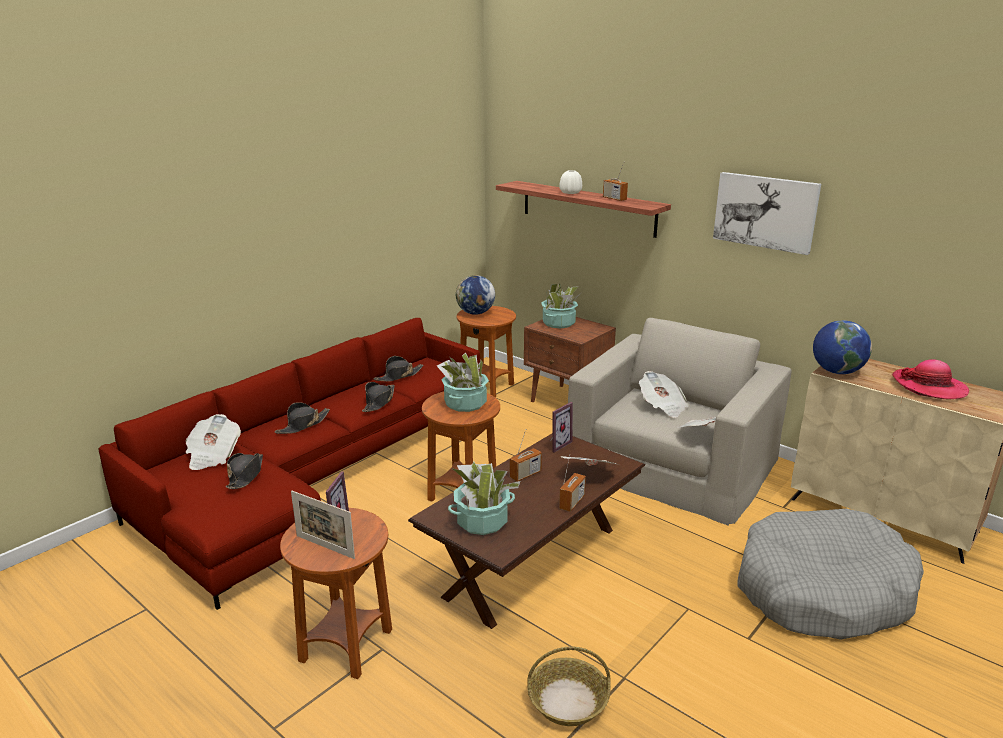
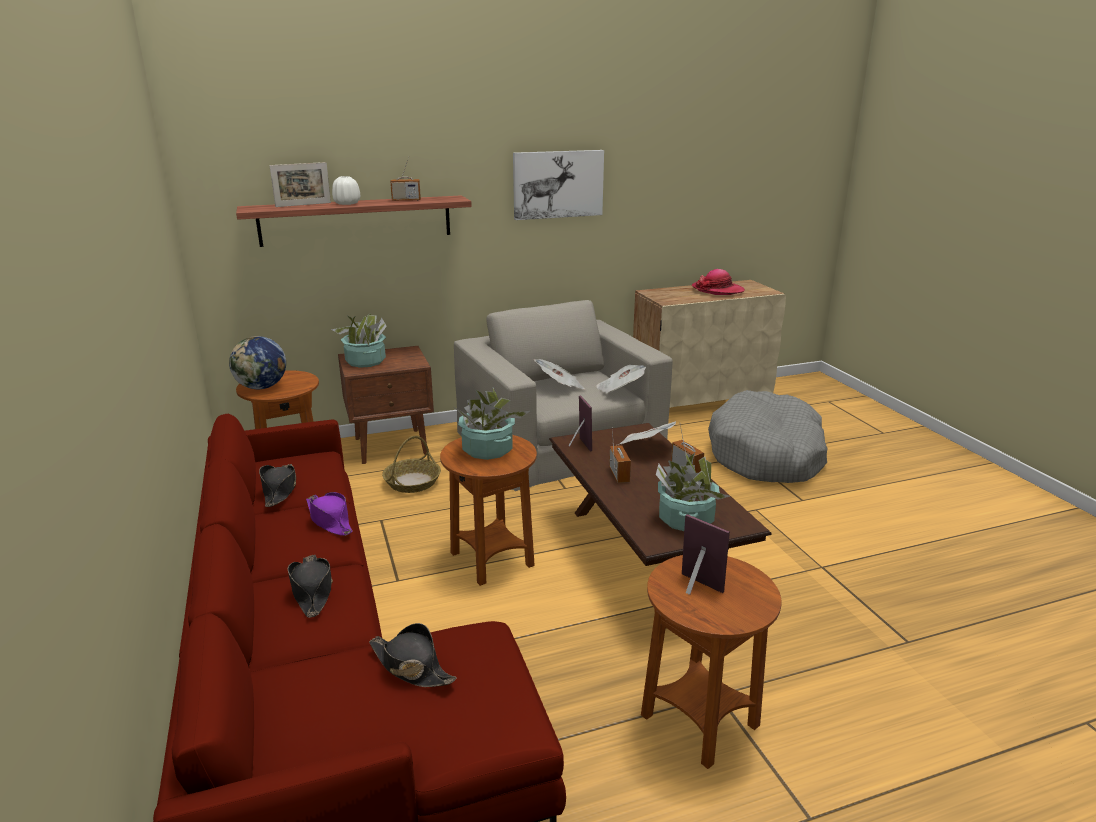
camera: 60 degrees left, 0 degrees up
newspaper [185,414,241,470] -> none
picture frame [291,491,355,559] -> picture frame moved to [269,162,331,207]
black hat [362,382,395,412] -> purple hat [306,492,353,536]
basket [527,646,611,726] -> basket moved to [382,436,441,493]
globe [813,320,872,374] -> none

